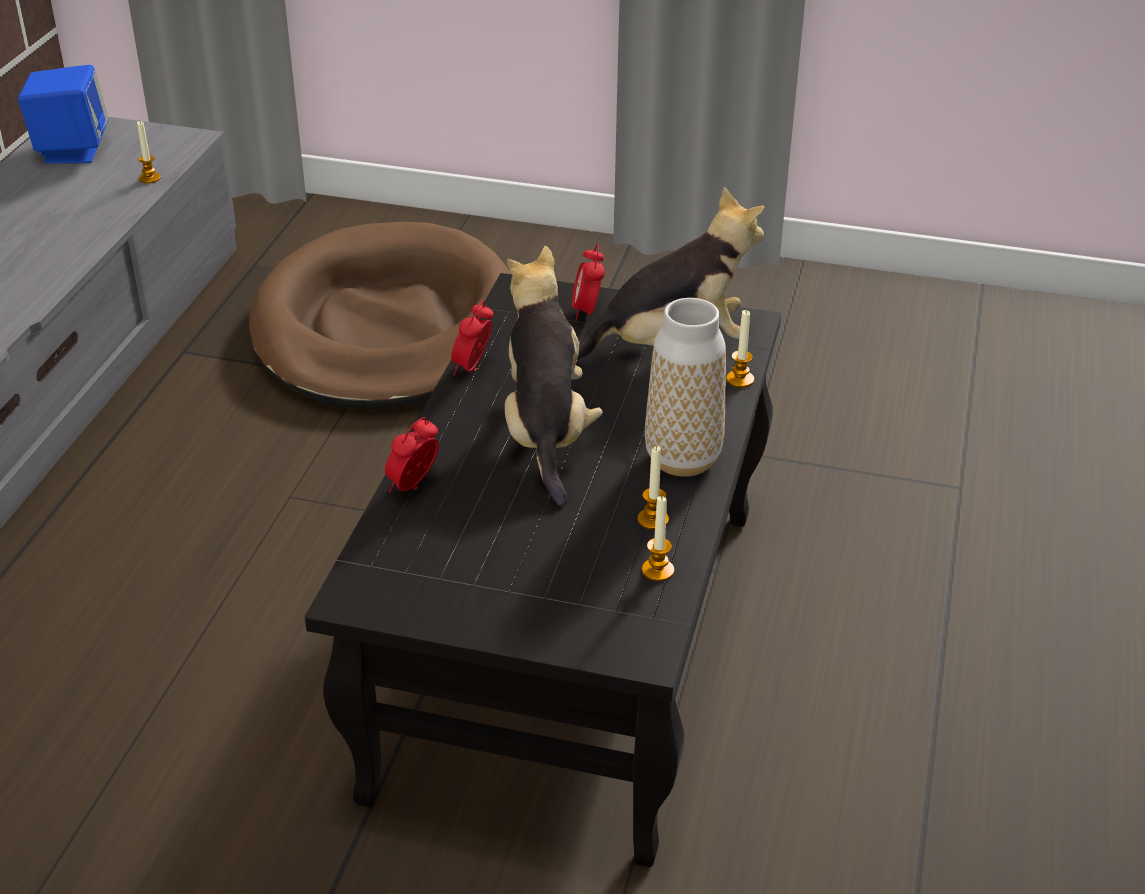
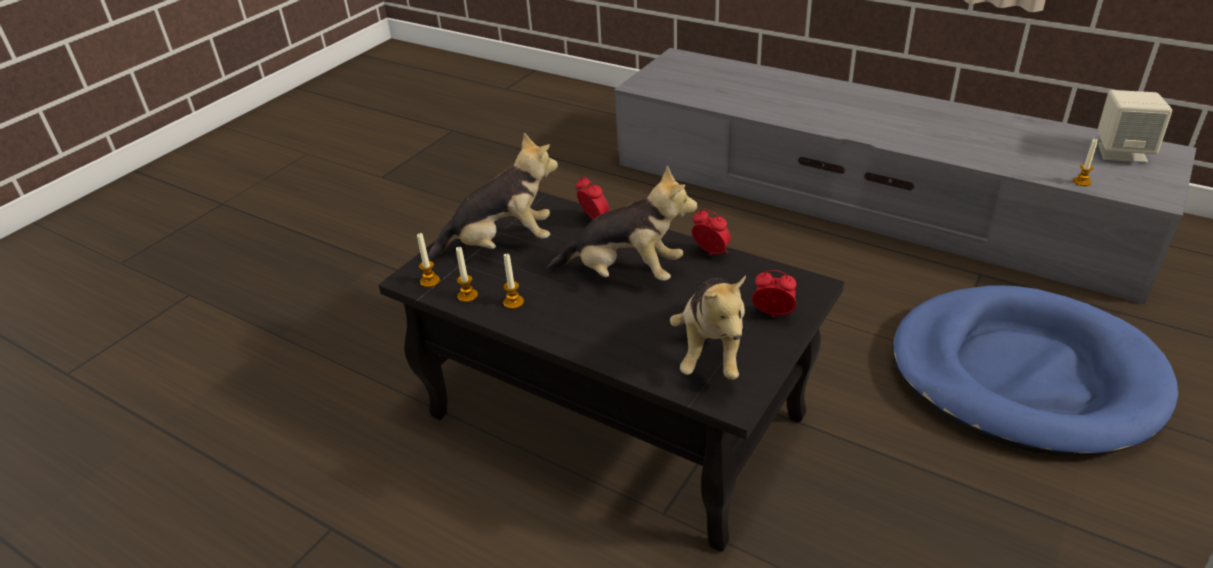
camera: 110 degrees right, 0 degrees up
blue speaker [18,65,108,163] -> beige speaker [1097,90,1172,163]
brown dog bed [249,222,512,409] -> blue dog bed [892,286,1178,456]
vase [645,298,726,477] -> none
candle [726,310,754,388] -> candle moved to [417,233,440,287]
none -> plush toy [428,133,558,260]

